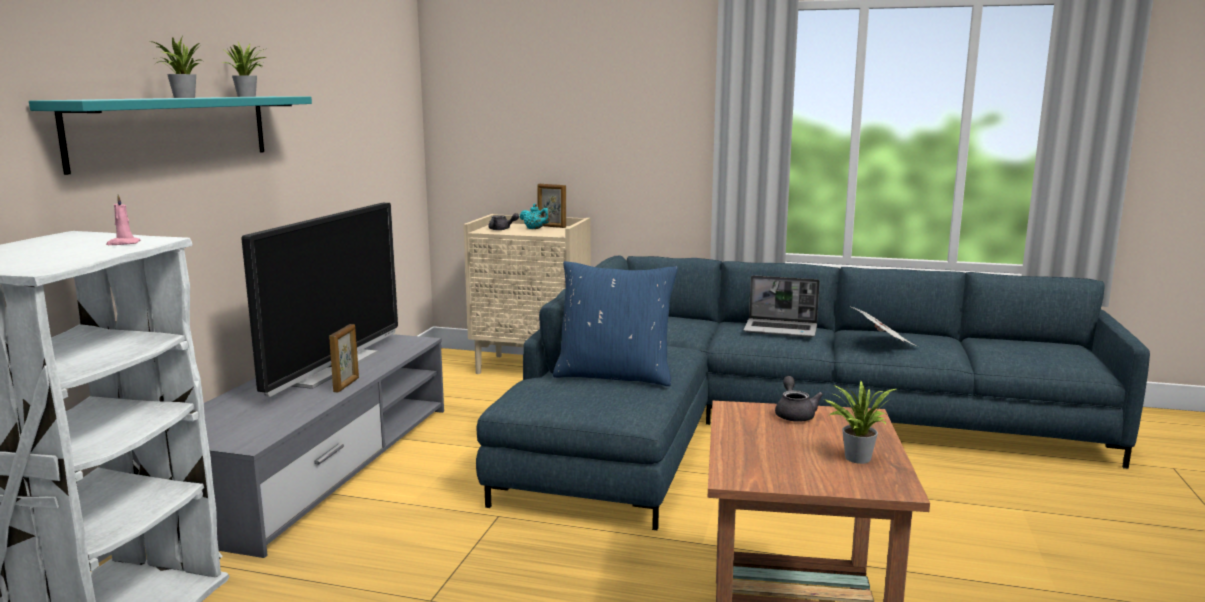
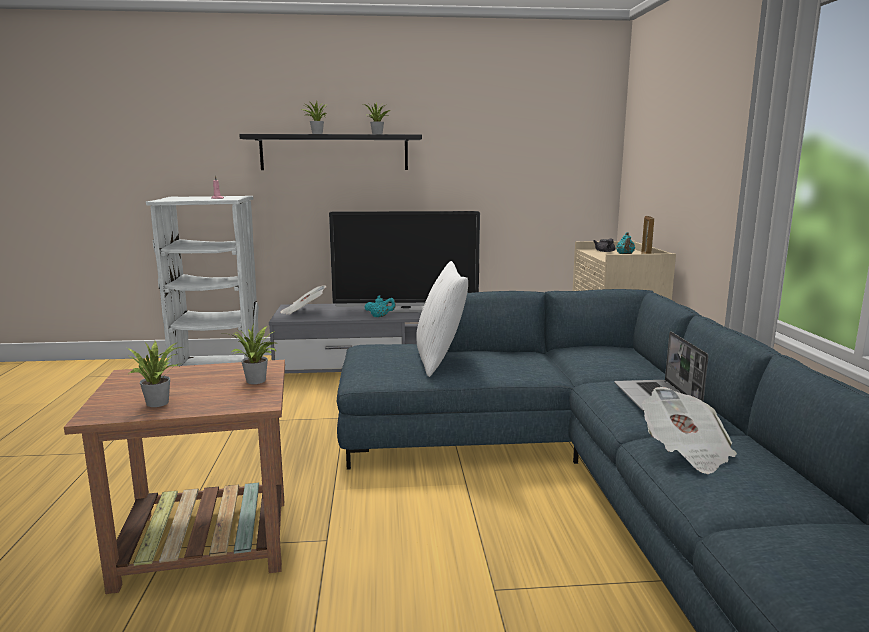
camera: 70 degrees right, 0 degrees up
turquoise shelf [29,96,312,175] -> black shelf [239,134,422,170]
picture frame [329,324,359,393] -> turquoise teapot [364,295,396,317]
blue pillow [553,261,678,386] -> white pillow [416,261,468,377]
grey teapot [775,376,823,422] -> potted plant [230,324,277,384]
none -> newspaper [280,285,326,314]

